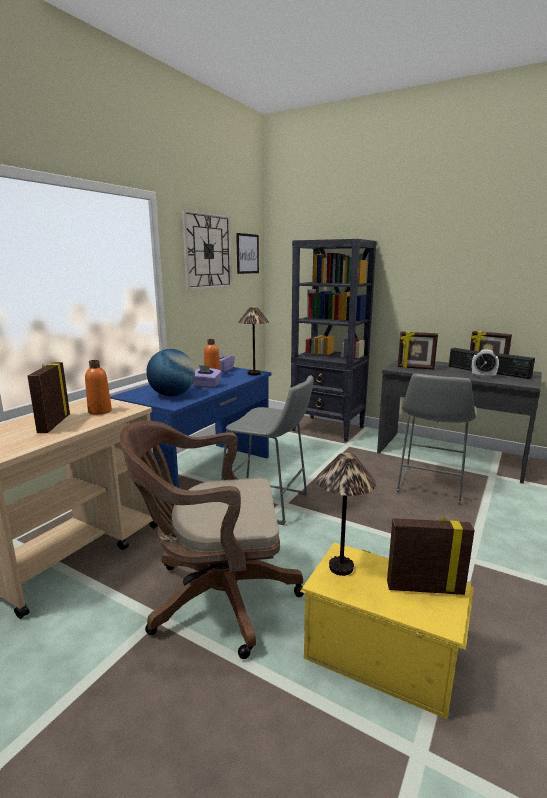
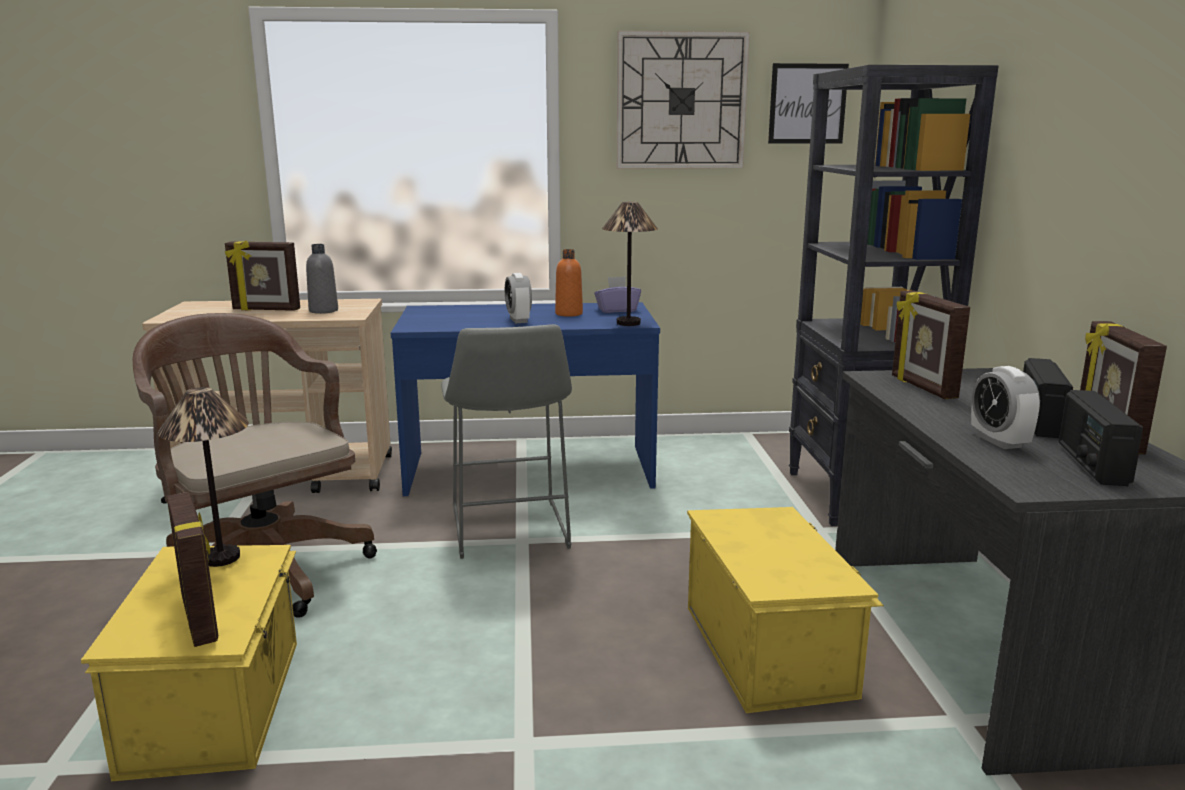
camera: 55 degrees right, 0 degrees up
picture frame [28,362,70,433] -> picture frame turned 135 degrees counterclockwise [225,241,300,311]
orange bottle [85,360,112,415] -> grey bottle [306,244,338,314]
globe [147,349,195,396] -> none
purple tissue box [193,365,222,388] -> alarm clock [505,273,532,324]
grey stool [397,373,477,505] -> yellow storage box [687,507,884,713]

